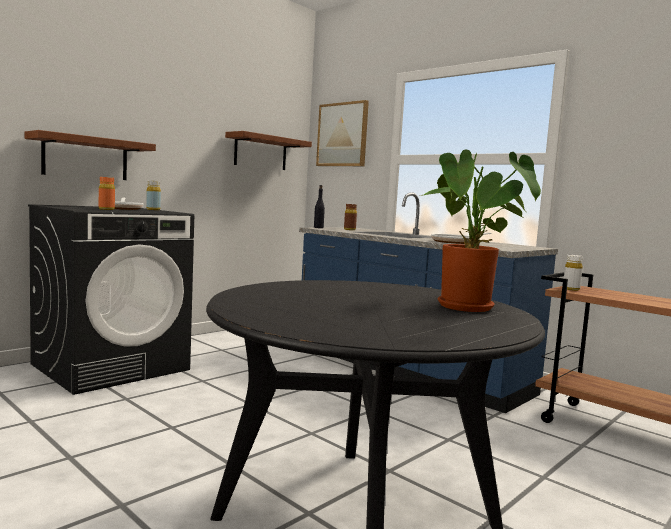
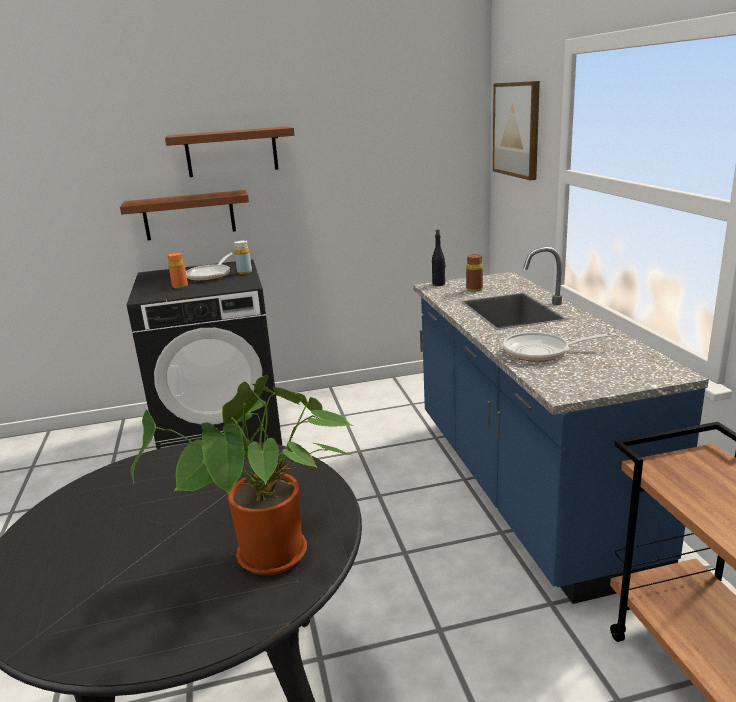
camera: 35 degrees right, 15 degrees up
brown shelf [225,131,312,170] -> brown shelf moved to [165,126,295,177]
white bottle [564,255,583,291] -> none

